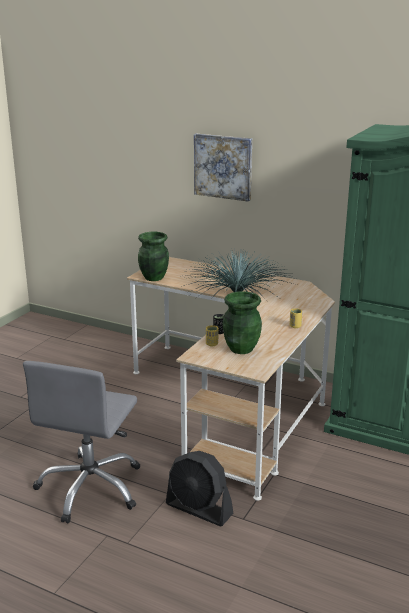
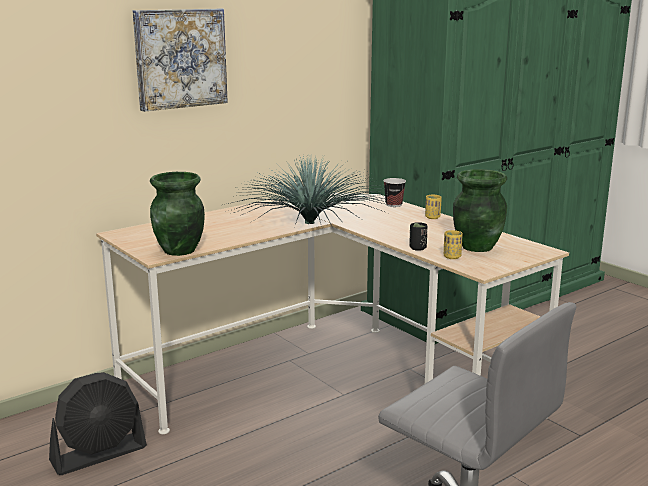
camera: 65 degrees left, 5 degrees down
black fan [166,451,233,526] -> black fan moved to [49,372,147,475]
none -> cup [383,178,406,207]

